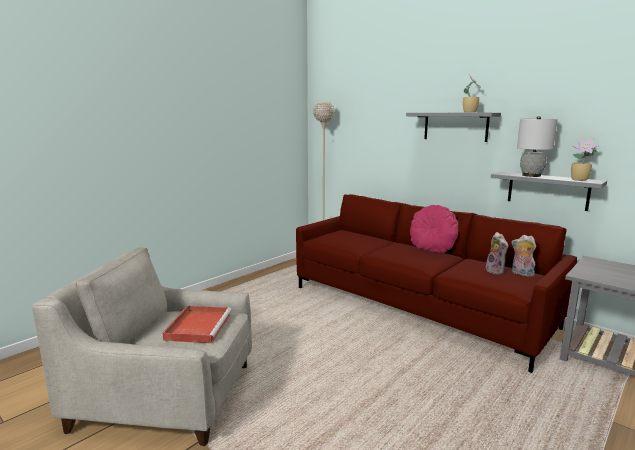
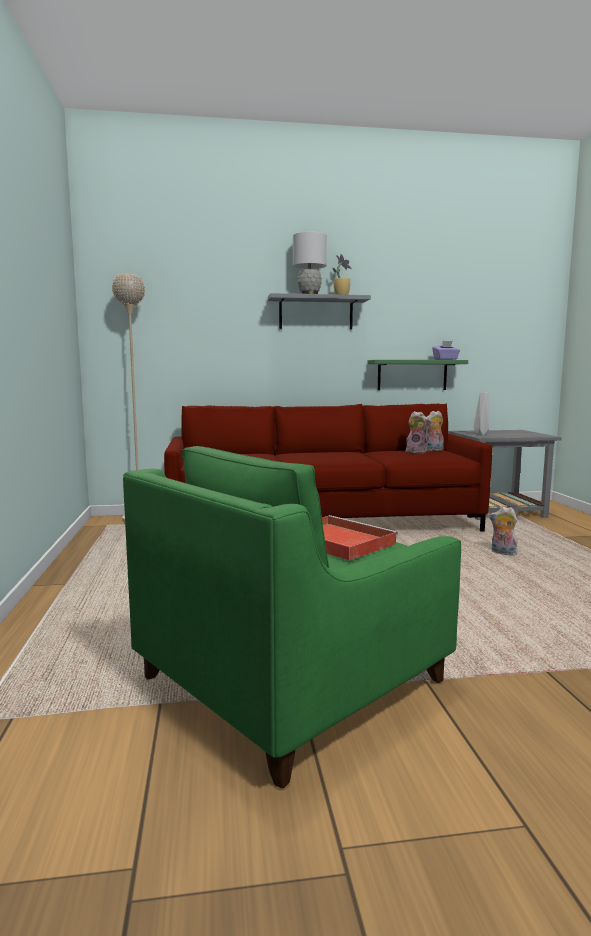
camera: 50 degrees left, 5 degrees down
beige armchair [32,247,252,446] -> green armchair [123,446,461,788]
pink pillow [410,205,459,253] -> none
grey shelf [491,172,607,211] -> green shelf [367,360,468,390]
white table lamp [517,116,558,177] -> white table lamp moved to [293,232,327,294]
potted plant [571,138,599,181] -> purple tissue box [432,341,460,360]
none -> grey vase [473,392,489,435]
none -> plush toy [489,507,518,555]

